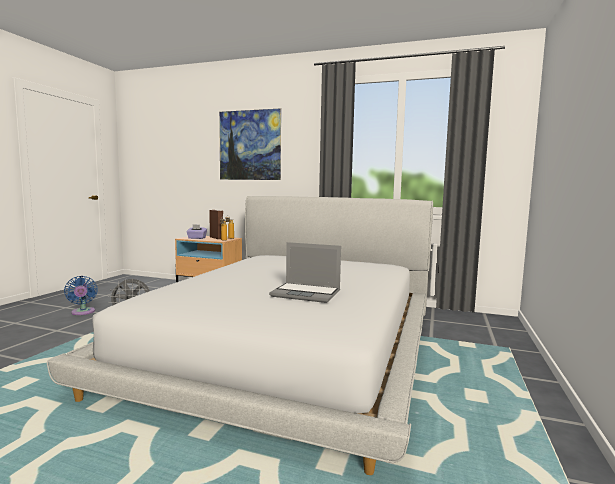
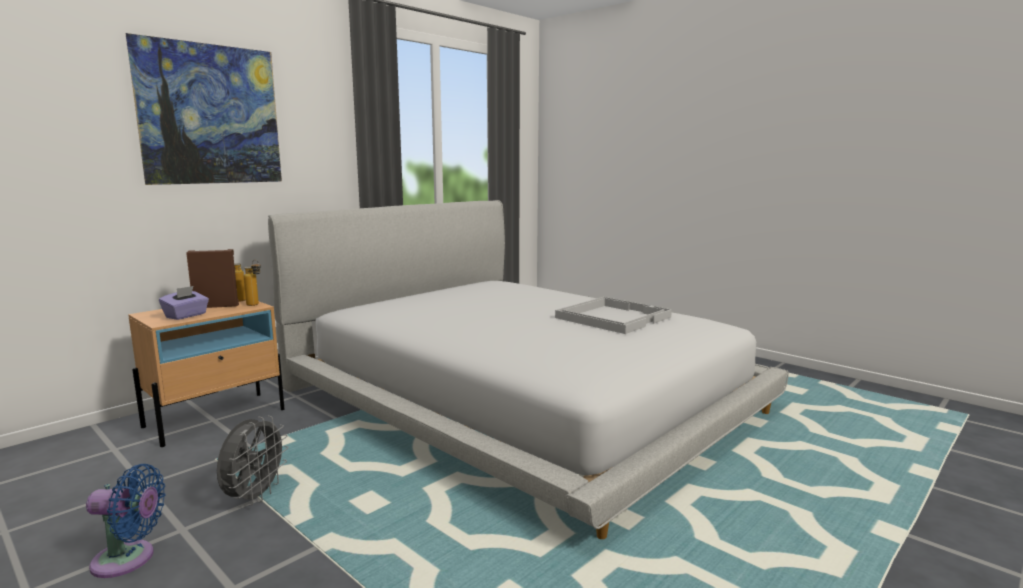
camera: 65 degrees left, 5 degrees up
laptop [269,242,341,303] -> white tray [555,297,672,334]

